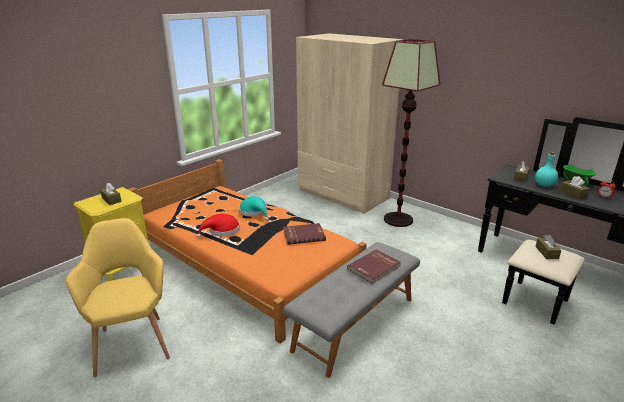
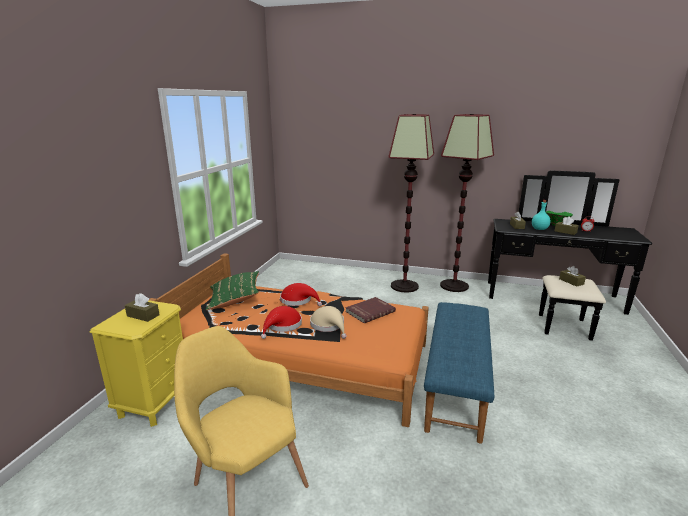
camera: 25 degrees left, 5 degrees down
turquoise hat [239,196,269,221] -> red hat [280,283,322,306]
grey bench [283,242,420,378] -> blue bench [424,302,494,444]
beige wardrobe [296,33,403,214] -> none
red book [347,249,401,284] -> none
none -> green pillow [206,271,259,310]
none -> beige hat [310,306,347,339]
none -> floor lamp [440,114,494,292]

